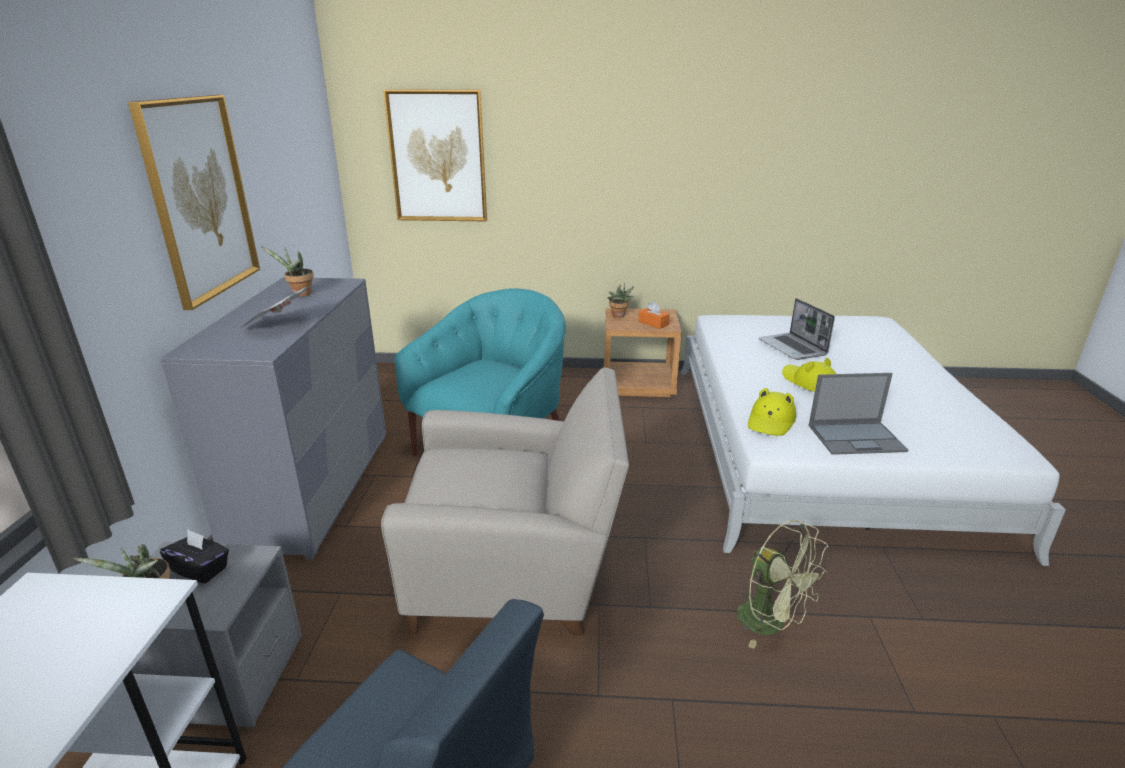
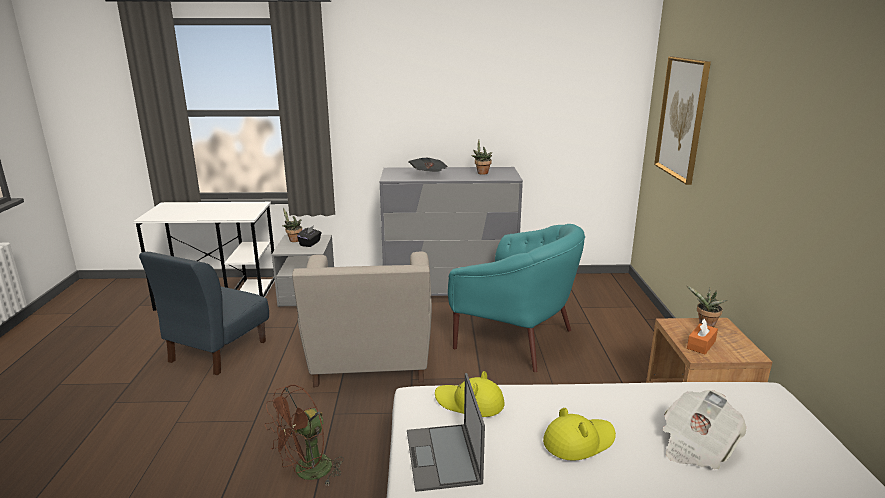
camera: 85 degrees right, 5 degrees down
picture [128,95,260,310] -> none
green fan [737,520,828,649] -> brown fan [265,385,344,486]
laptop [759,298,835,360] -> newspaper [663,390,746,469]

